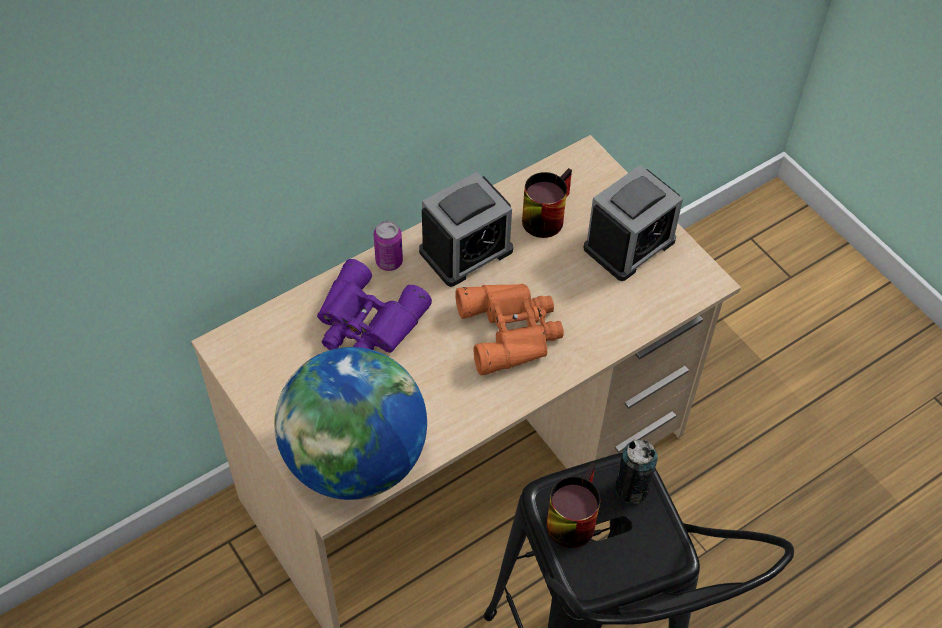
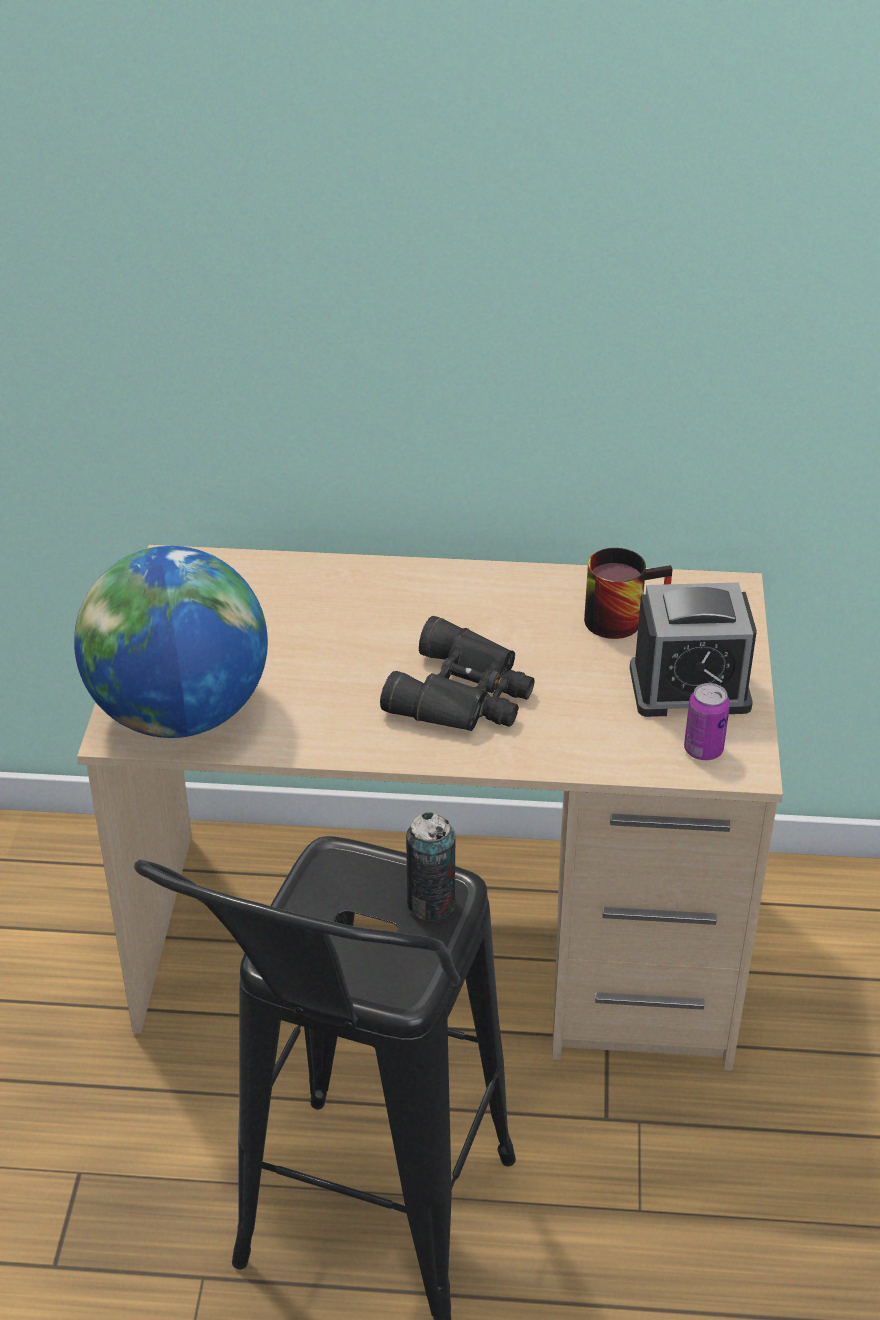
camera: 40 degrees right, 15 degrees down
purple binoculars [317,259,432,353] -> none
can [374,221,403,271] -> can moved to [684,683,730,760]
alarm clock [419,172,513,287] -> none
orange binoculars [455,284,564,375] -> black binoculars [380,616,535,731]
mug [547,462,600,548] -> none

